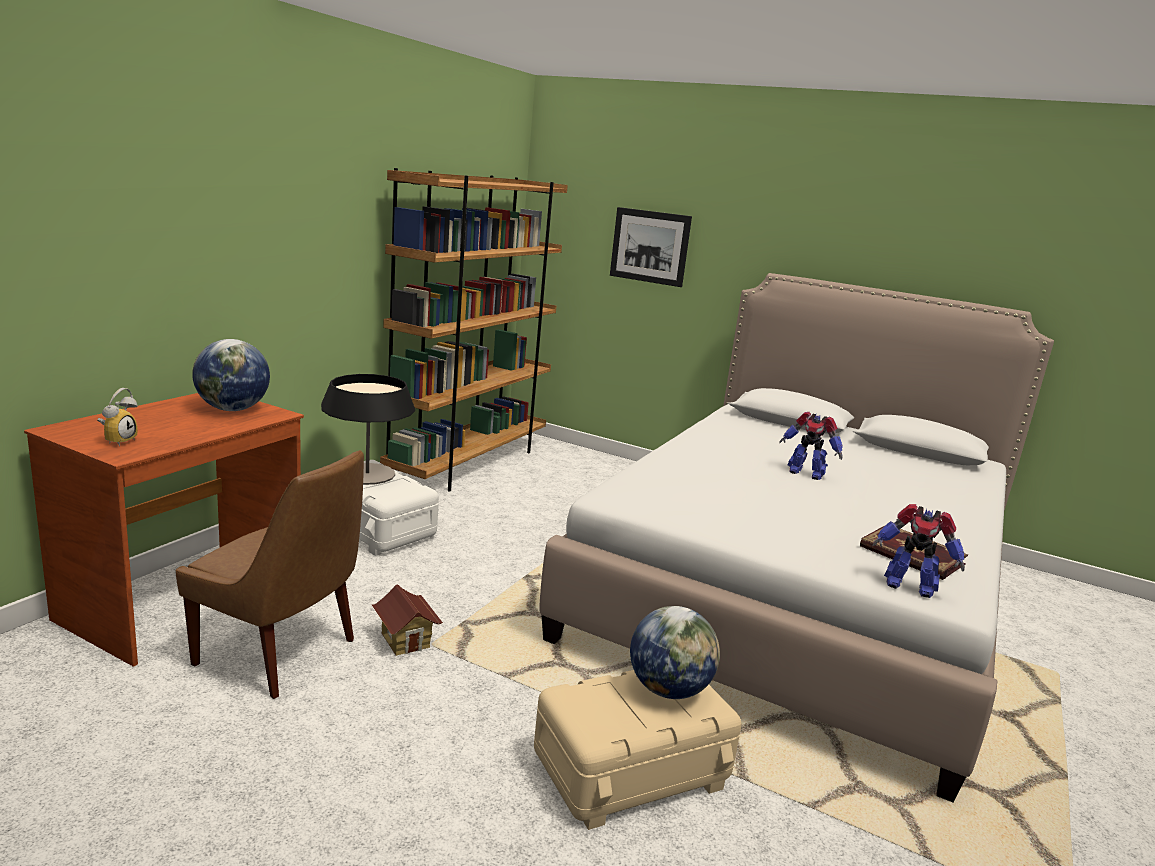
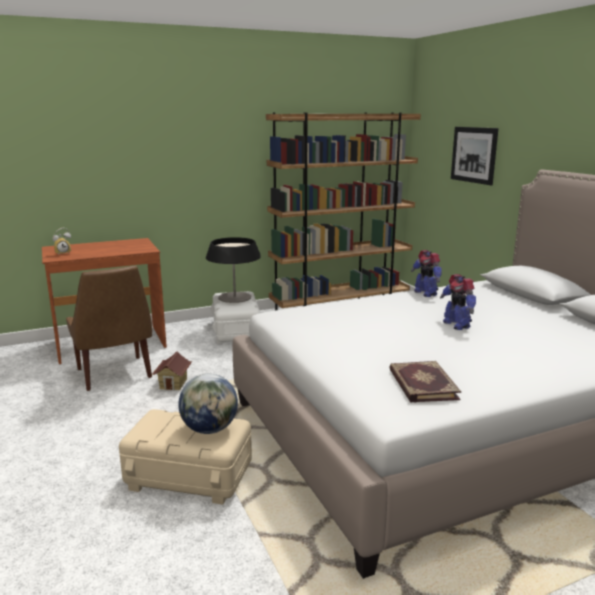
camera: 40 degrees right, 0 degrees up
globe [192,339,270,411] -> none
toy robot [872,504,965,598] -> toy robot moved to [411,250,442,297]

